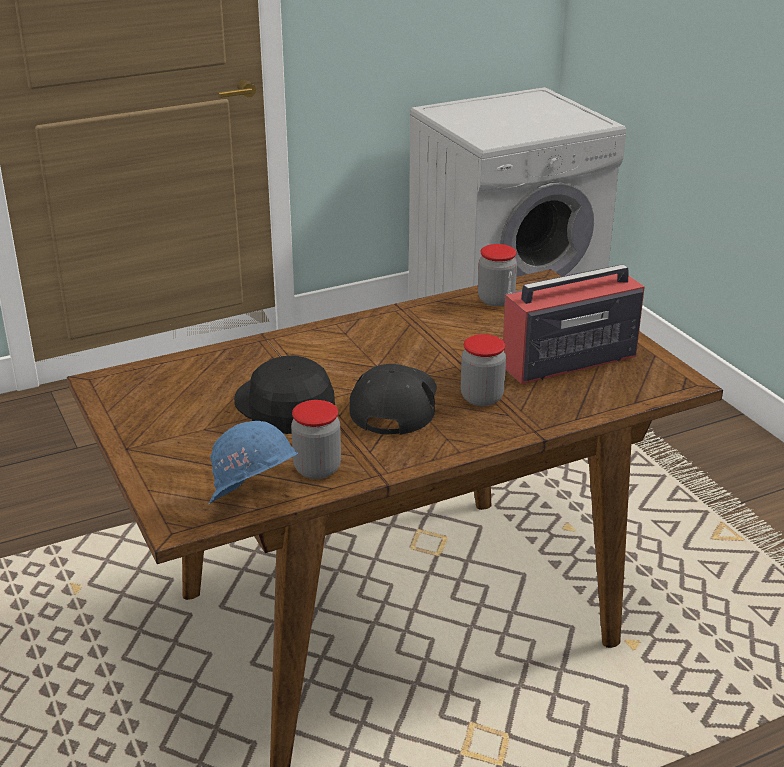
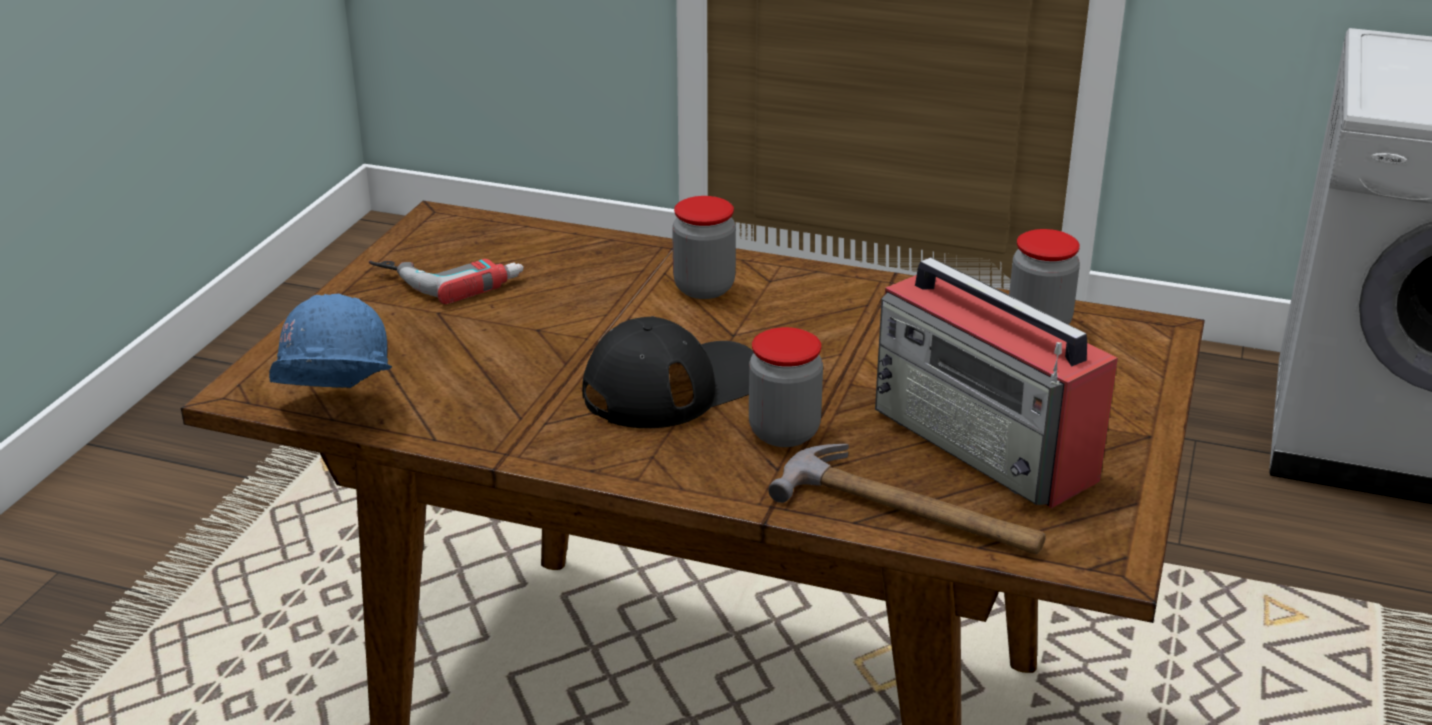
camera: 45 degrees right, 0 degrees up
black cap [234,355,335,434] -> none
jar [291,400,341,479] -> jar moved to [672,196,736,299]
radio [503,264,645,384] -> radio turned 150 degrees counterclockwise [875,257,1118,509]
none -> power drill [369,259,524,304]
none -> hammer [768,444,1046,554]

